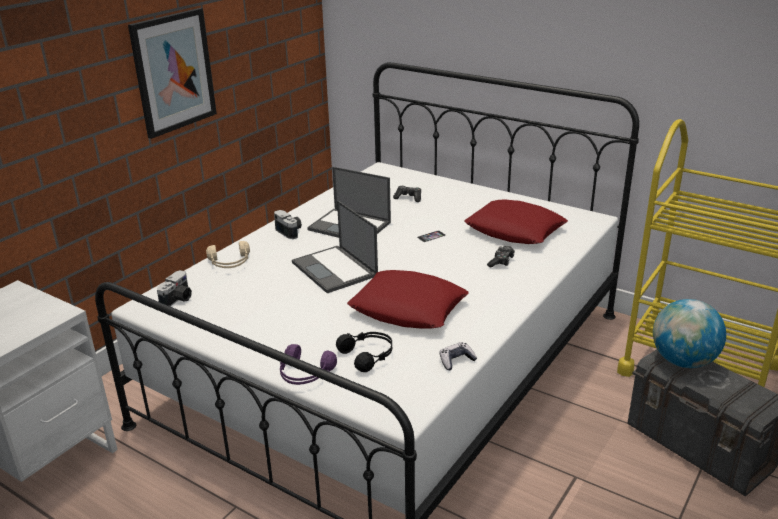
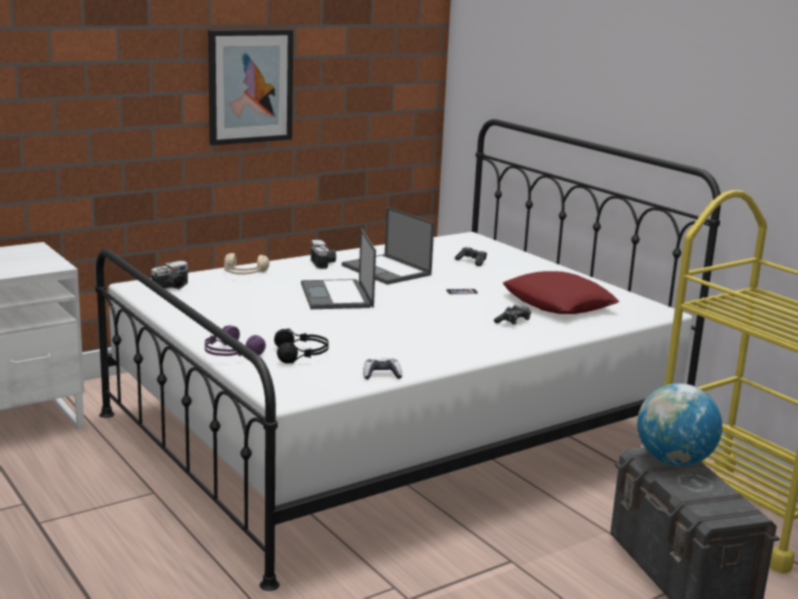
camera: 20 degrees right, 10 degrees down
red pillow [347,270,469,329] -> none

